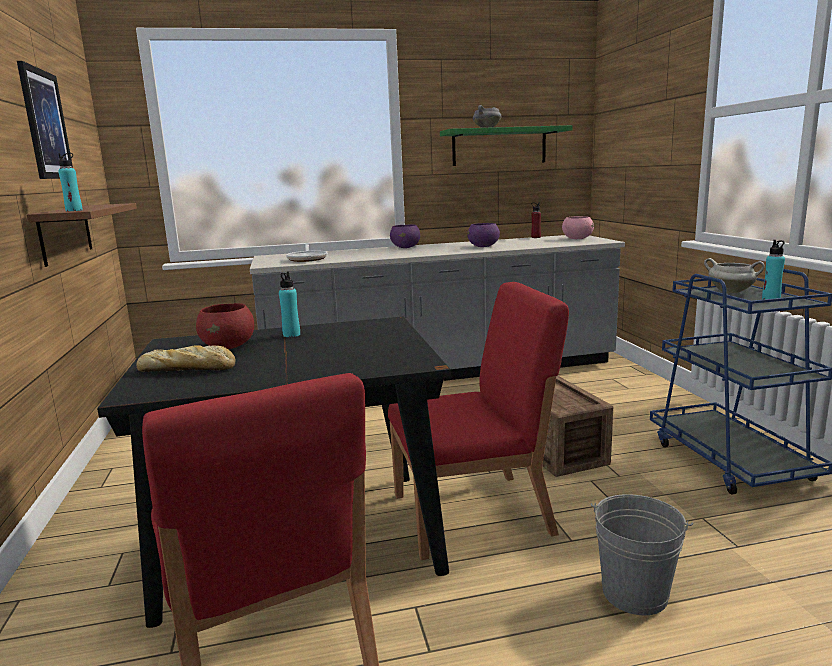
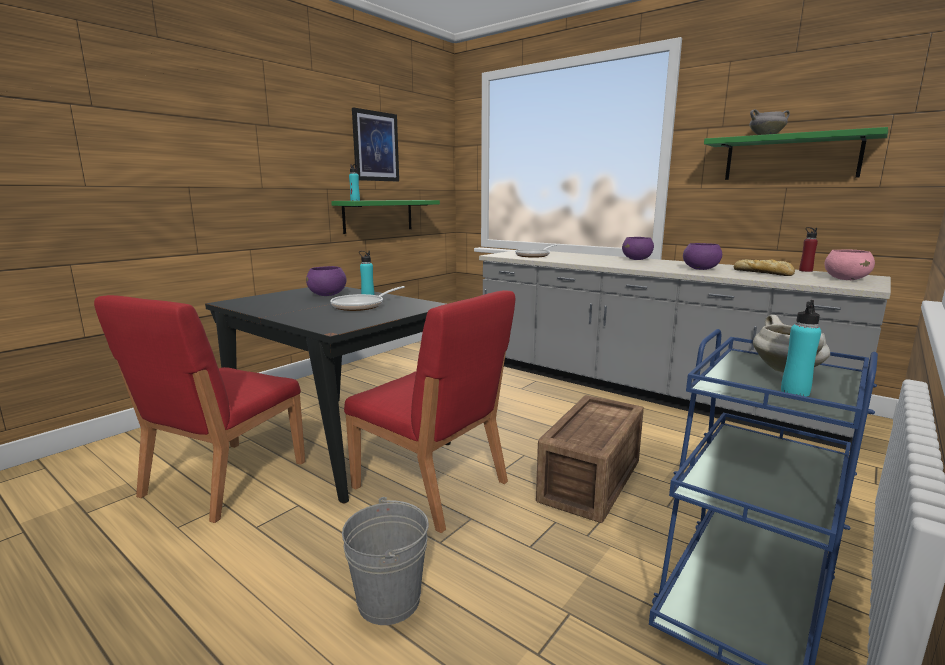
camera: 50 degrees right, 0 degrees up
brown shelf [26,203,137,267] -> green shelf [331,200,440,234]
bread [136,345,235,372] -> bread moved to [734,259,795,276]
red bowl [196,303,254,349] -> purple bowl [306,266,347,296]
none -> frying pan [330,286,405,311]

